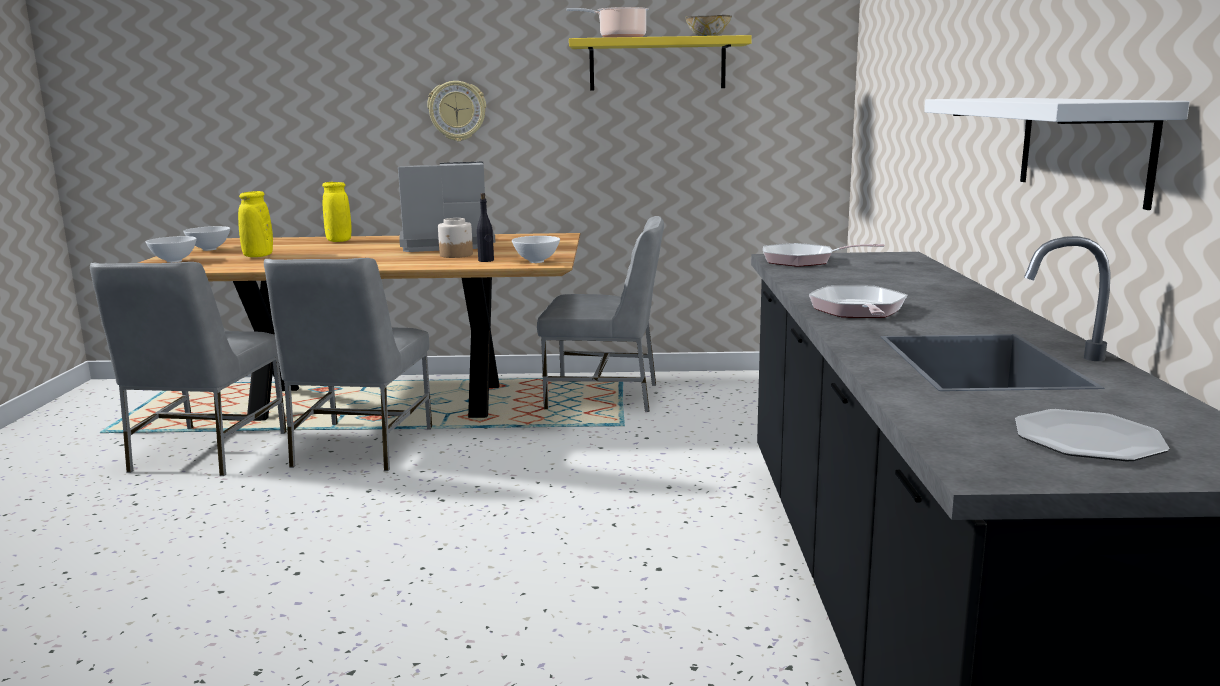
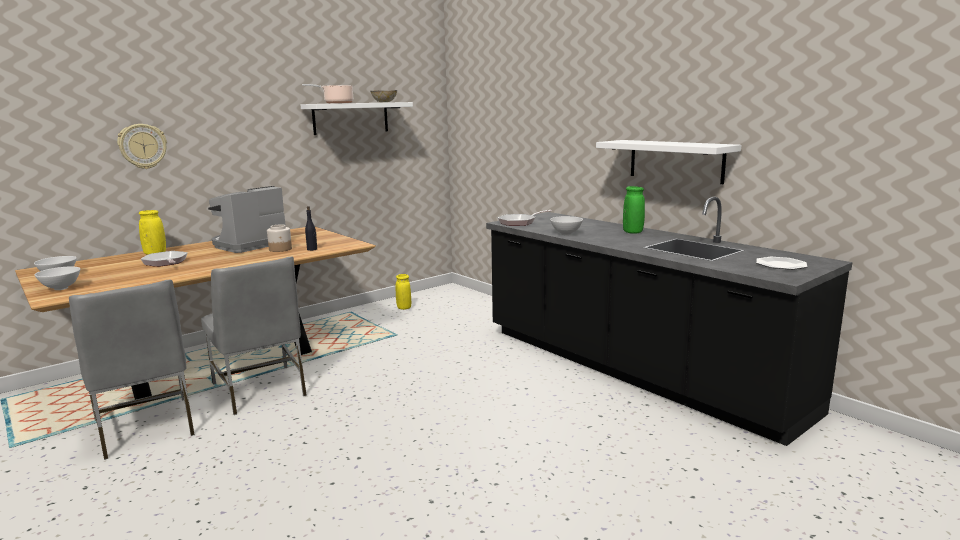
camera: 40 degrees left, 0 degrees up
yellow vase [238,191,273,257] -> yellow vase moved to [396,274,411,310]
wall clock [427,81,486,141] -> wall clock moved to [117,124,167,169]
white bowl [512,236,560,263] -> white bowl moved to [550,216,583,235]
grey chair [537,216,664,412] -> none
yellow shelf [569,35,752,90] -> white shelf [300,102,413,135]
frying pan [809,285,907,318] -> frying pan moved to [141,251,188,267]
none -> green vase [623,186,645,234]

